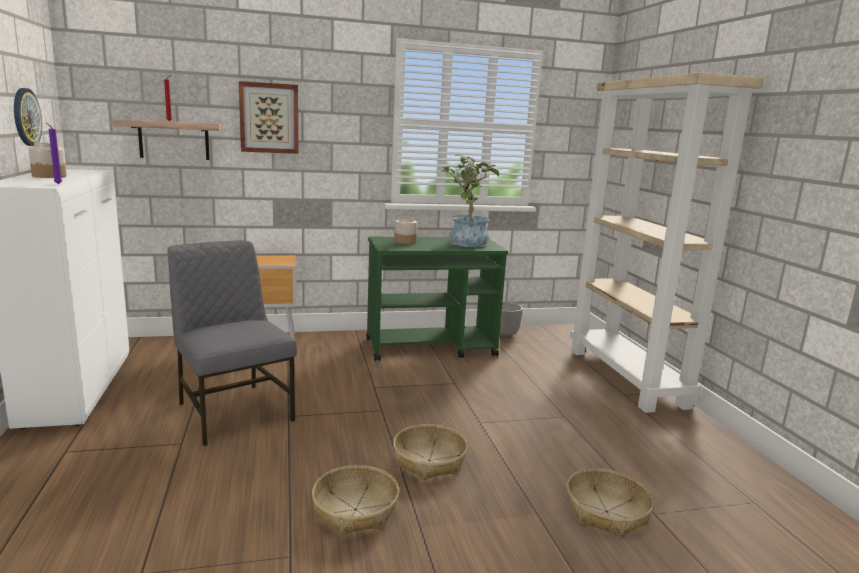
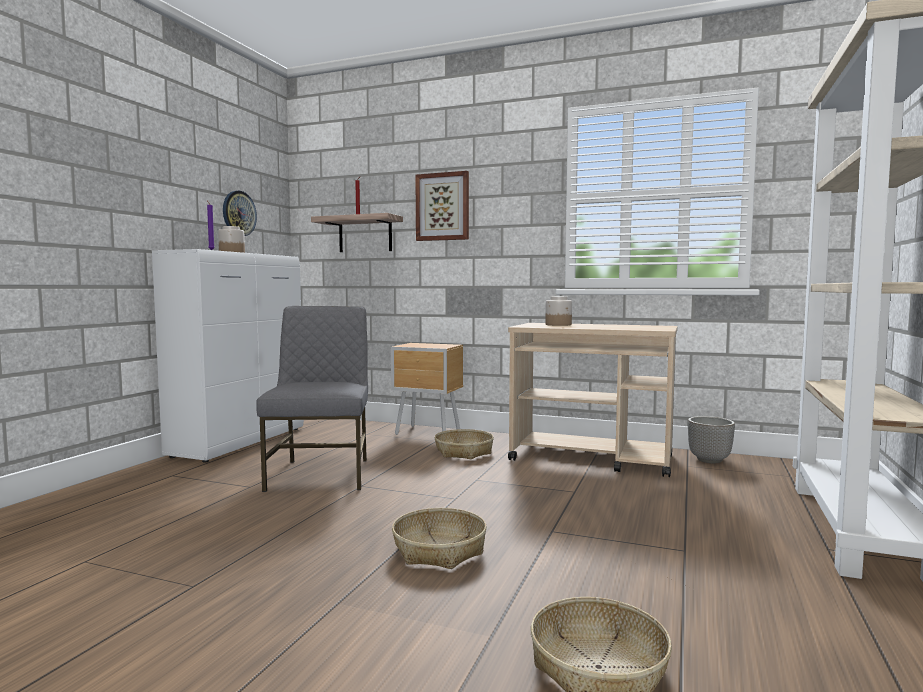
camera: 35 degrees right, 10 degrees down
basket [312,465,399,535] -> basket moved to [435,429,494,459]
green cart [366,237,508,361] -> beige cart [508,323,678,477]
potted plant [438,154,502,247] -> none

